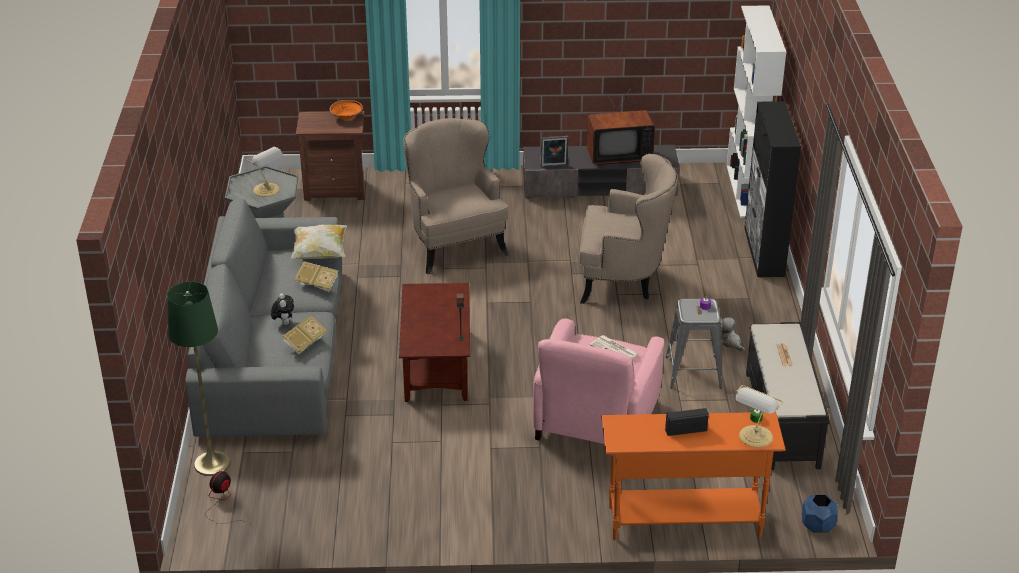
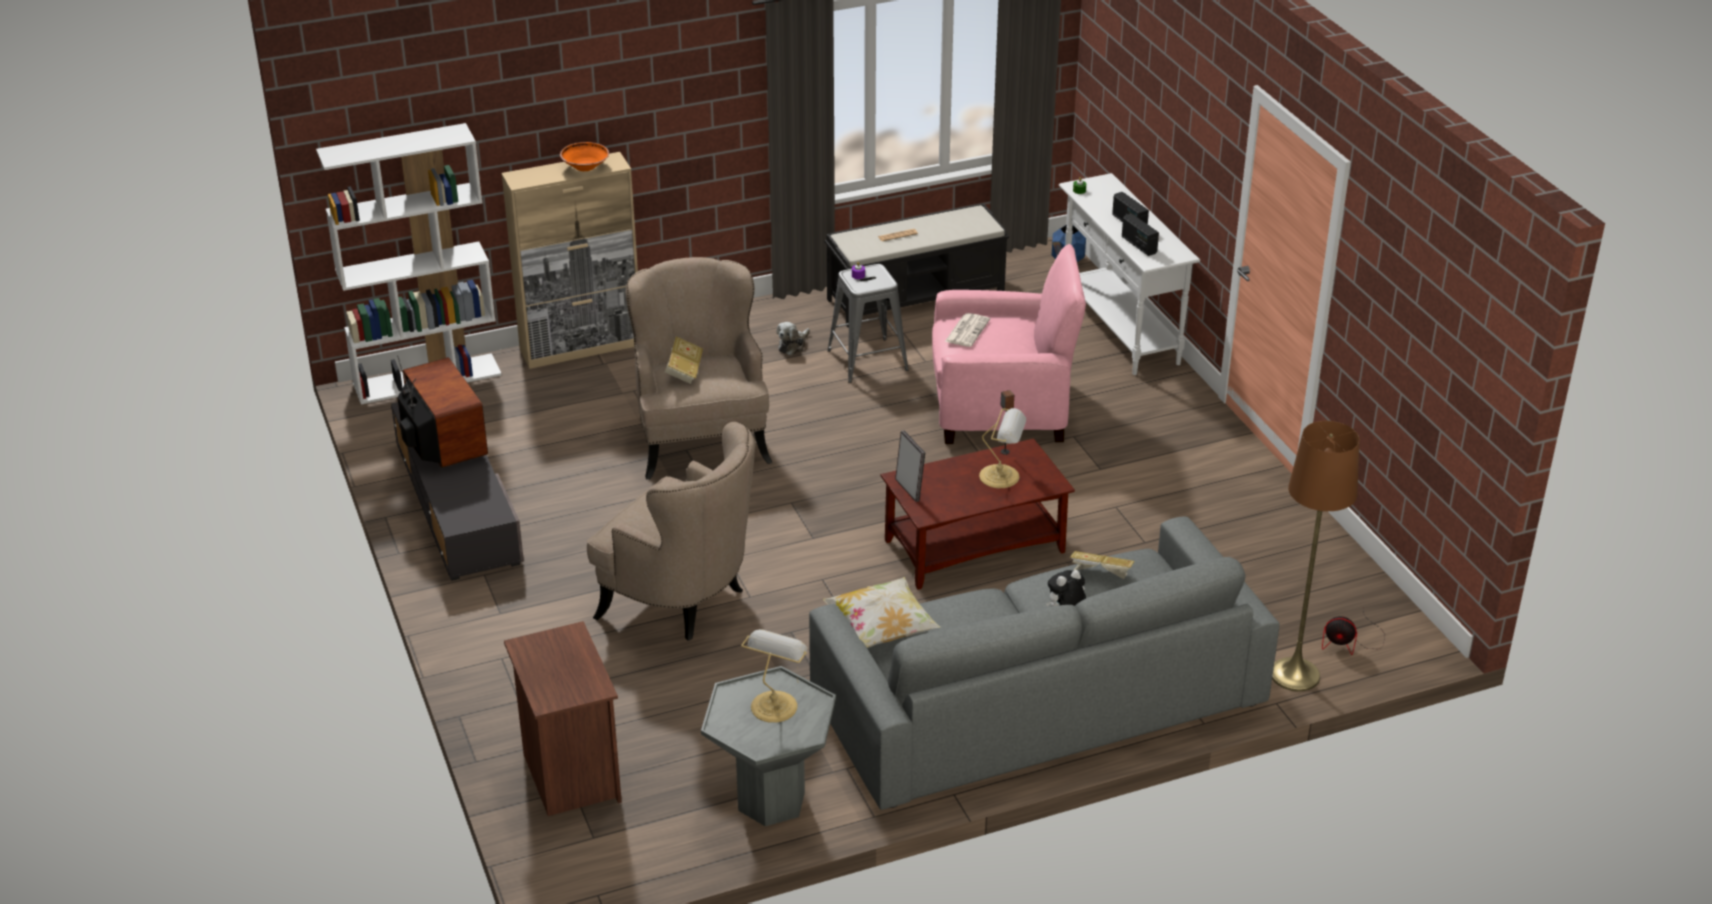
camera: 110 degrees left, 0 degrees up
green floor lamp [167,282,230,476] -> brown floor lamp [1272,421,1360,691]
book [294,261,338,292] -> book moved to [665,336,703,384]
orange bowl [329,100,363,120] -> orange bowl moved to [560,142,609,171]
beige armchair [403,118,509,274] -> beige armchair turned 105 degrees counterclockwise [587,422,756,641]
picture frame [541,136,568,168] -> picture frame moved to [895,430,925,502]
orange console table [601,412,786,540] -> white console table [1059,173,1200,375]
table lamp [735,385,784,448] -> table lamp moved to [979,408,1026,488]
black cabinet [744,101,801,277] -> beige cabinet [502,152,638,369]
none -> radio [1122,214,1159,256]

